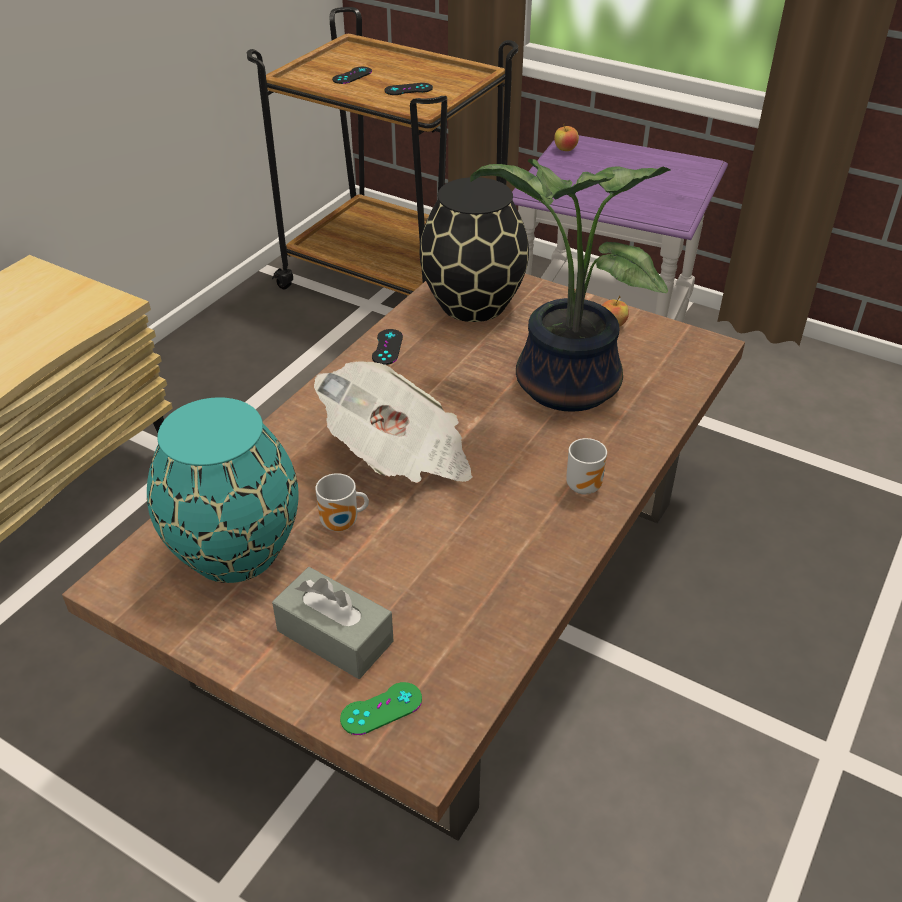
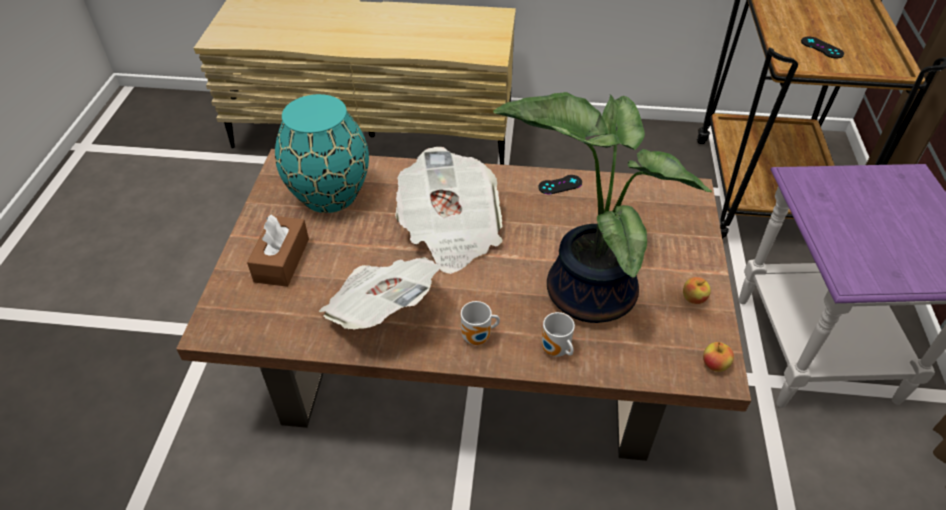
camera: 65 degrees right, 5 degrees up
grey tissue box [272,567,394,679] -> brown tissue box [247,215,309,287]
mug [315,473,369,532] -> mug moved to [542,312,575,357]
black game controller [332,67,372,84] -> none
green game controller [340,682,422,735] -> none
black vase [419,177,529,322] -> none
apple [554,124,579,151] -> apple moved to [703,342,734,372]
none -> newspaper [319,257,441,329]

